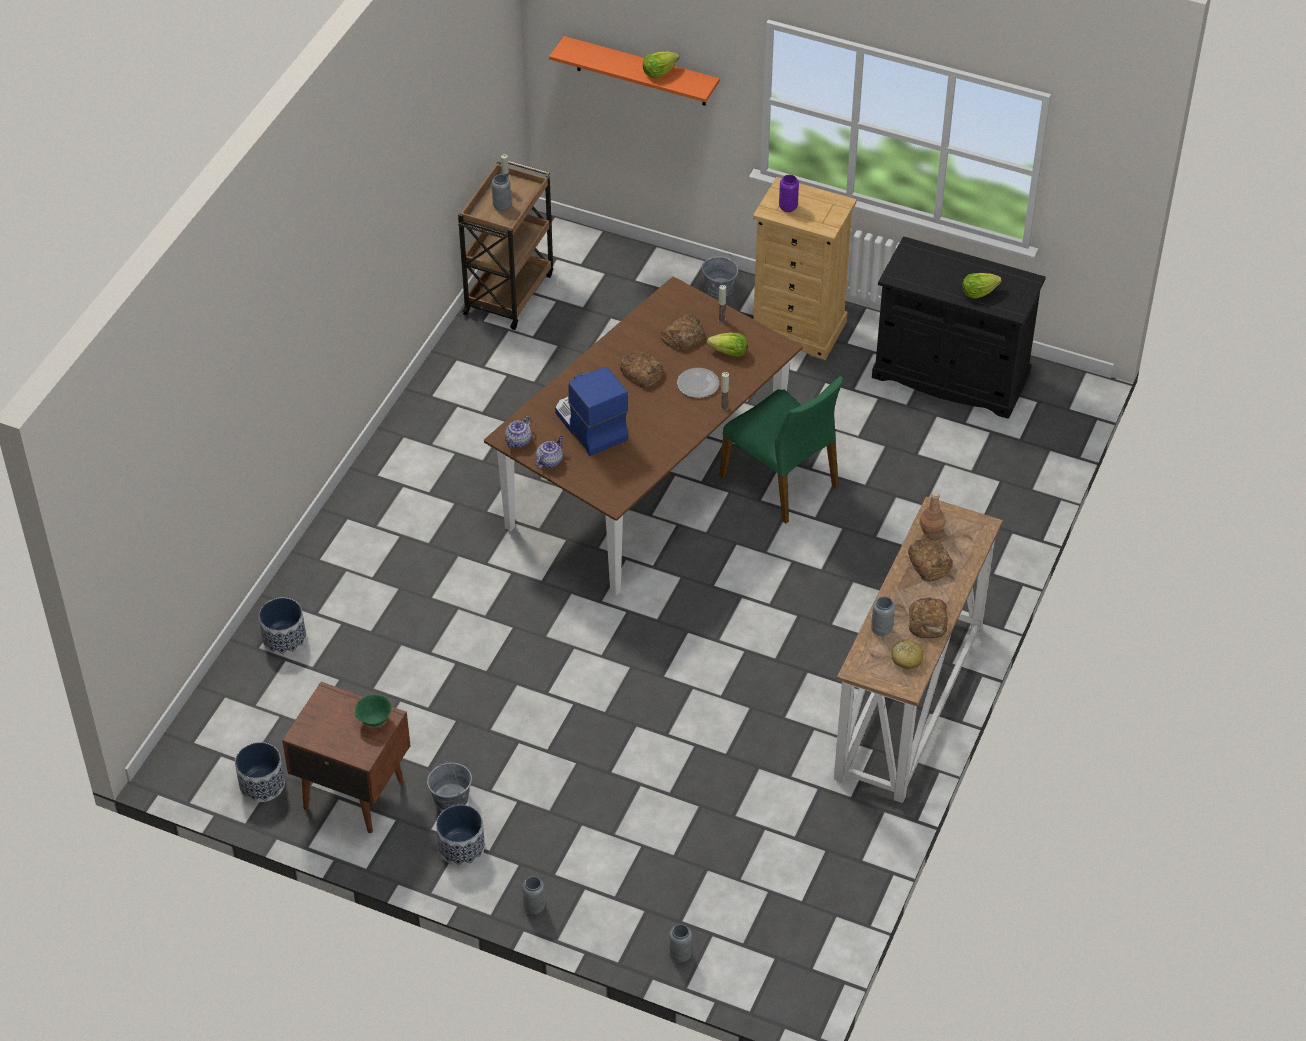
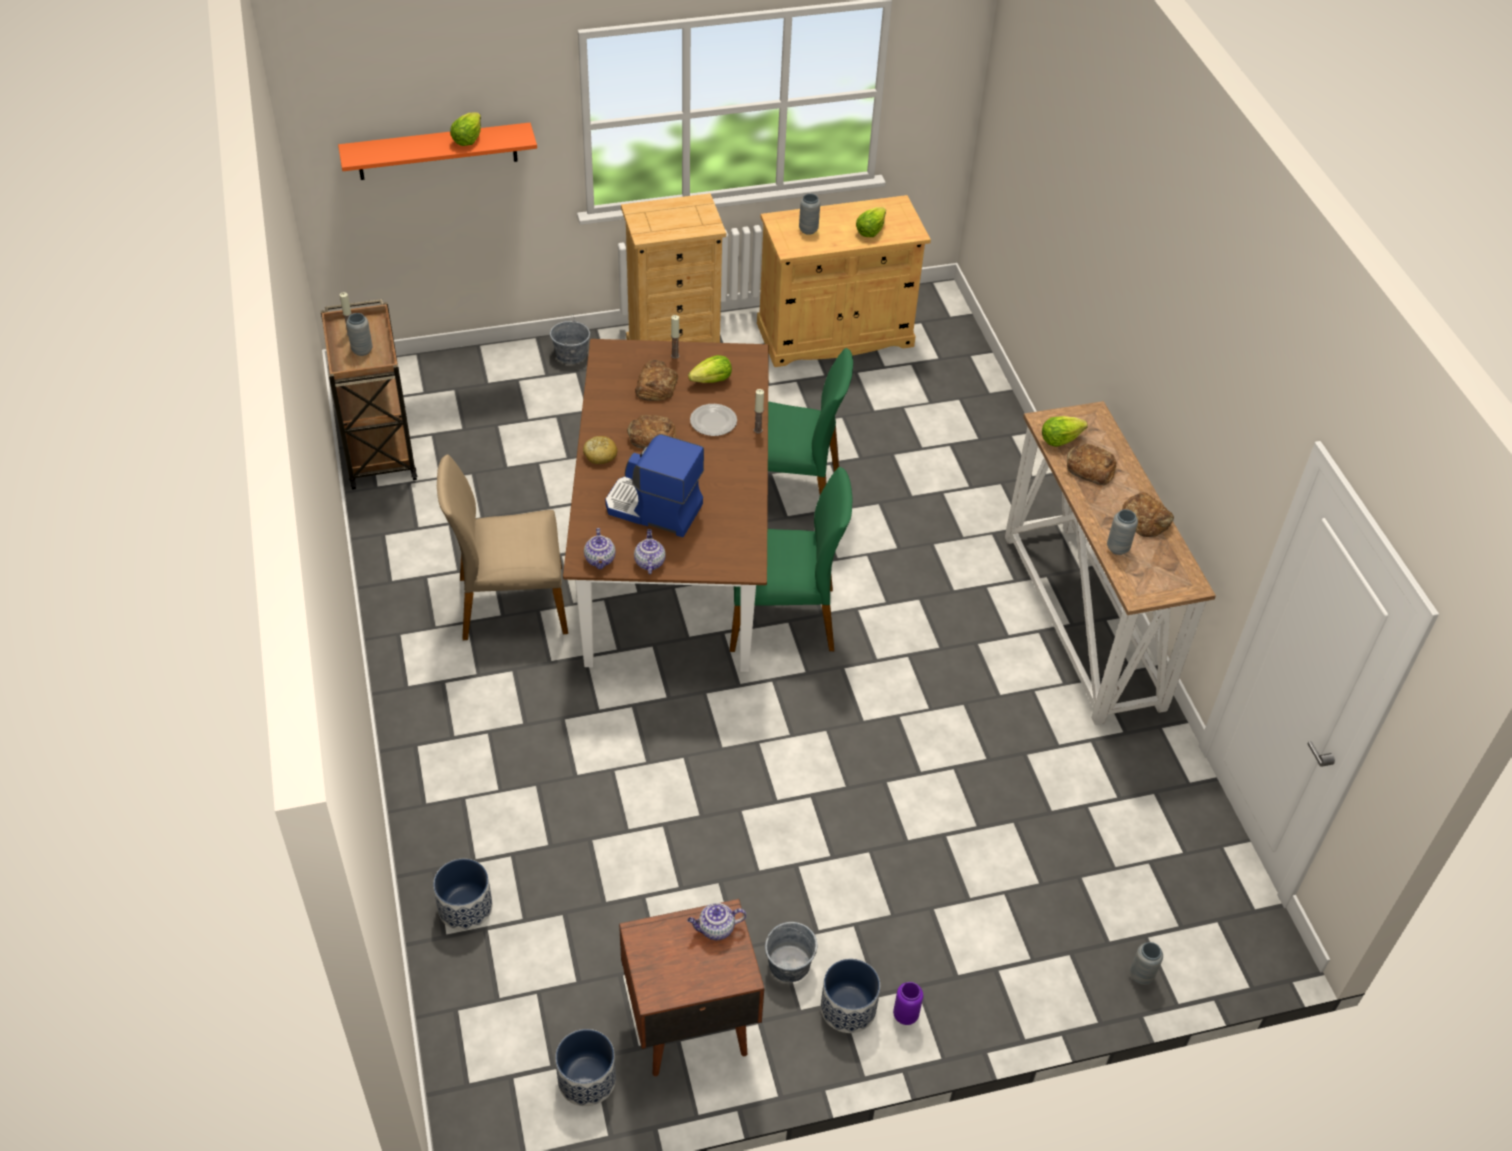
camera: 40 degrees left, 0 degrees up
green bowl [355,694,392,727] -> teapot [687,903,746,940]
grey vase [522,876,545,914] -> grey vase moved to [799,194,820,235]
purple vase [779,175,799,212] -> purple vase moved to [893,982,923,1025]
black cabinet [872,236,1046,419] -> beige cabinet [757,195,931,367]
bread [891,640,923,669] -> bread moved to [583,436,618,464]
brown bottle [919,491,945,537] -> lettuce [1042,416,1088,447]
none -> beige chair [437,455,568,640]
none -> green chair [730,467,853,652]

